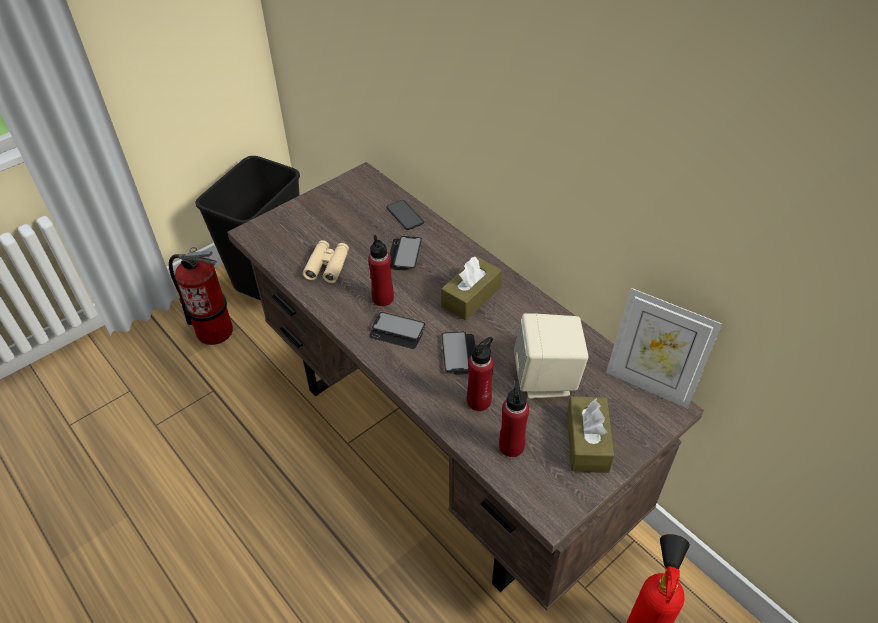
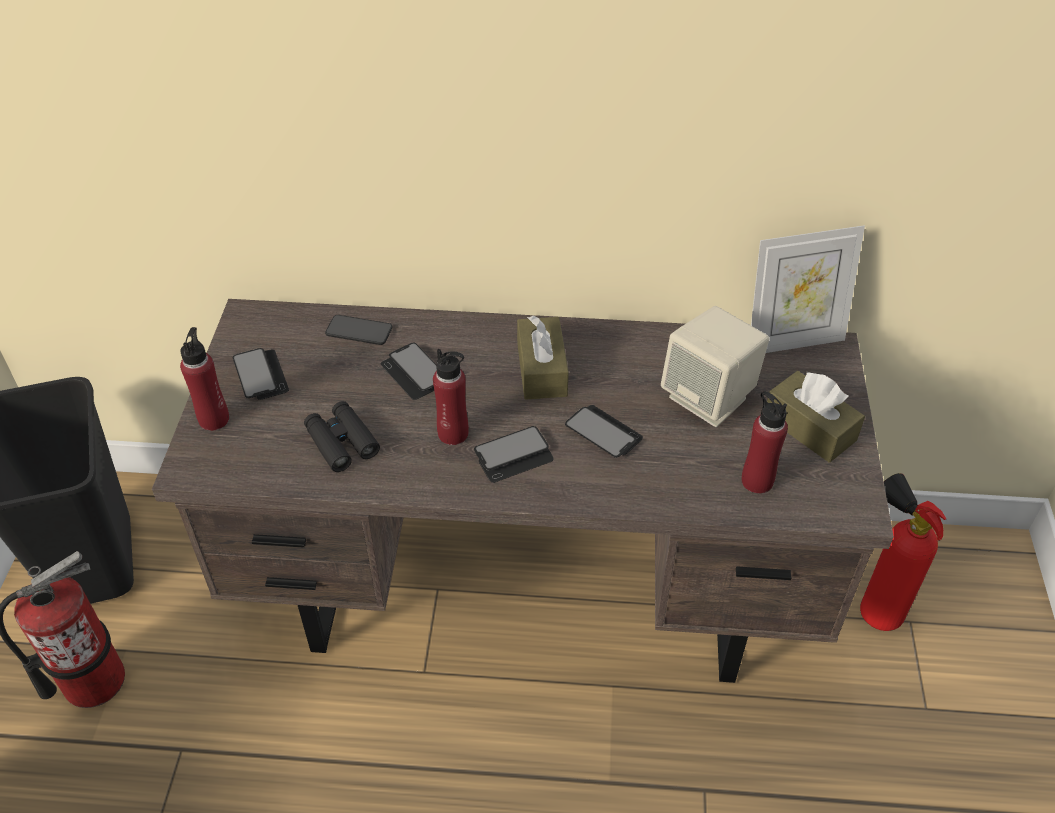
camera: 45 degrees left, 0 degrees up
beige binoculars [303,240,349,283] -> black binoculars [304,401,380,472]
red bottle [467,337,494,411] -> red bottle moved to [180,327,229,431]
none -> phone [232,348,289,399]

